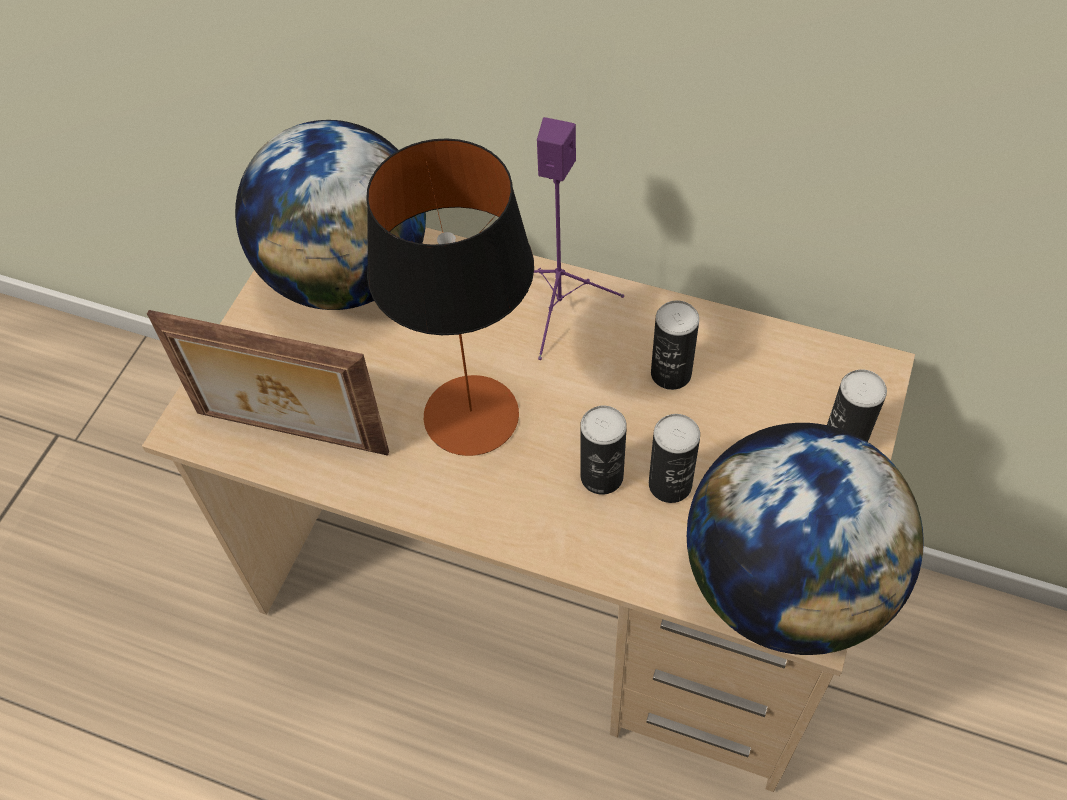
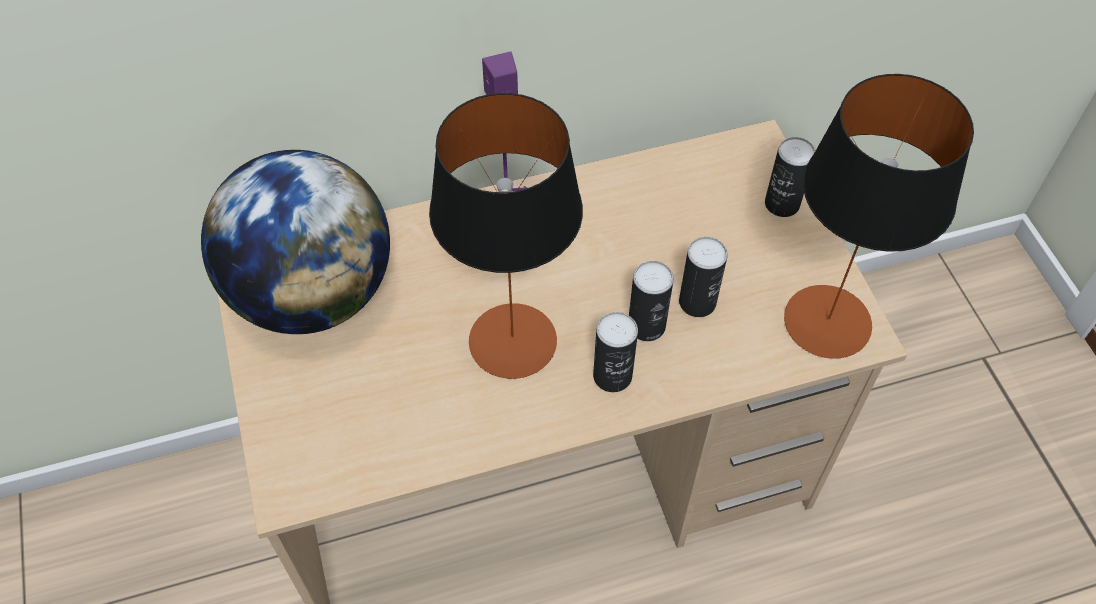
camera: 40 degrees left, 0 degrees up
picture frame [147,310,389,456] -> none
can [651,300,699,390] -> can moved to [593,312,638,392]
globe [687,423,924,655] -> table lamp [784,74,974,359]

